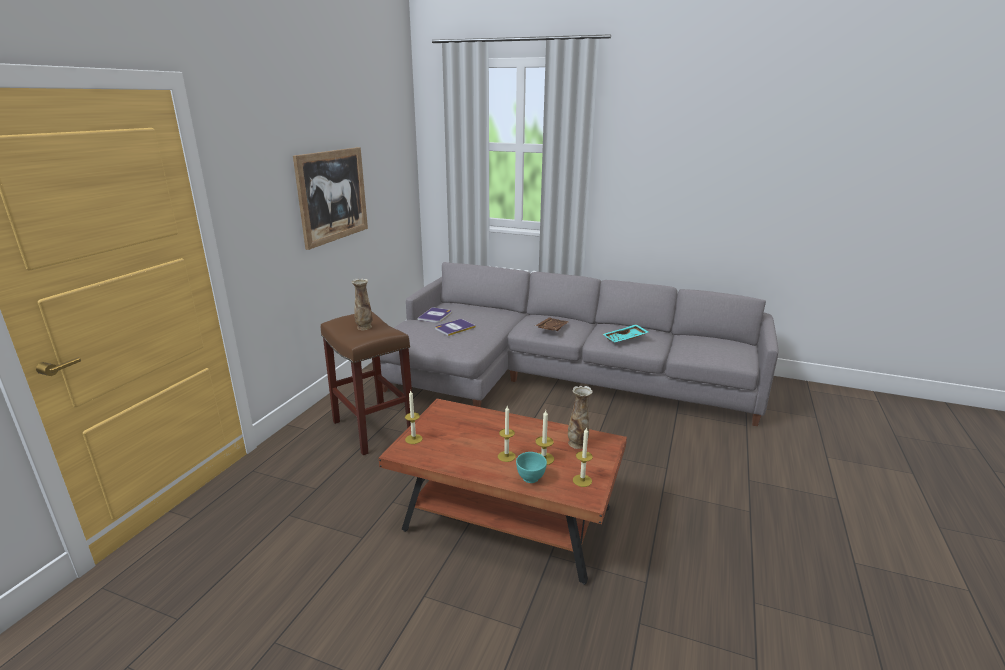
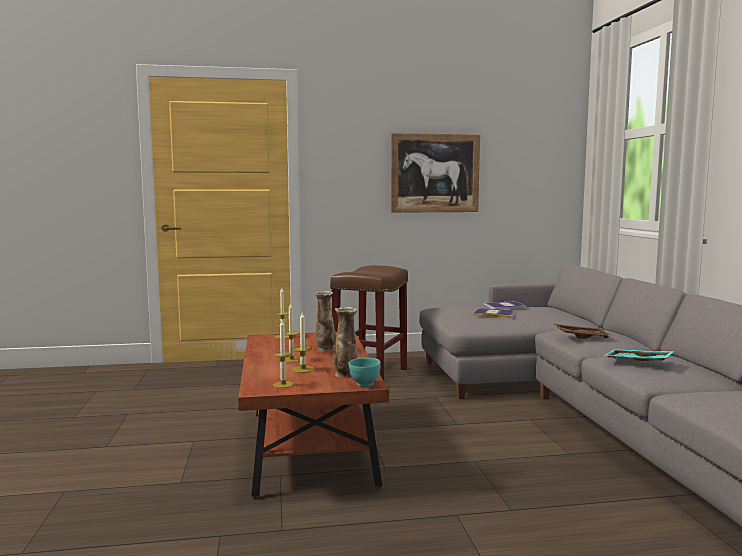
camera: 60 degrees right, 15 degrees down
vase [352,278,372,330] -> vase moved to [314,291,336,352]
turquoise bowl [516,452,547,483] -> turquoise bowl moved to [349,358,381,387]

